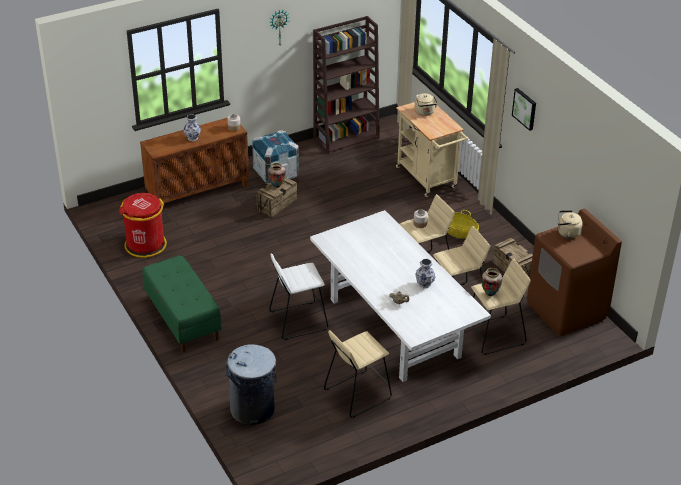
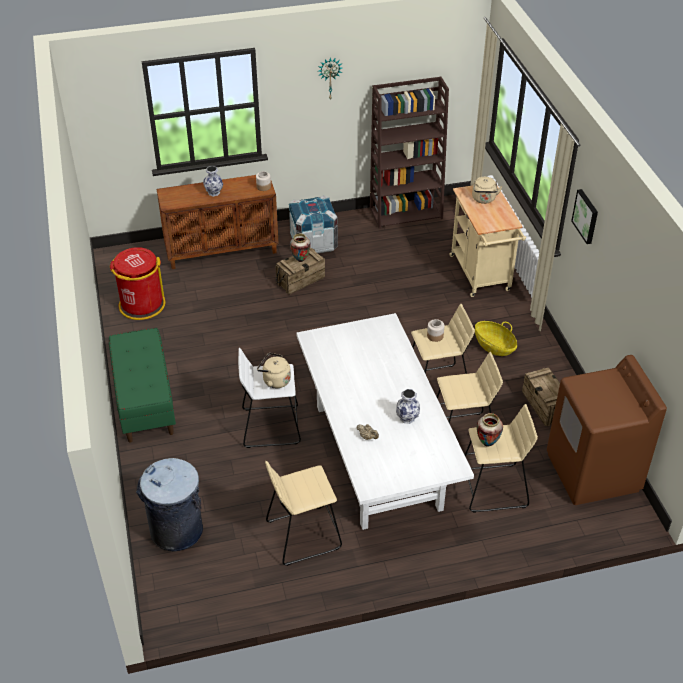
camera: 15 degrees right, 5 degrees up
beige kettle [558,210,583,239] -> beige kettle moved to [257,353,291,388]

